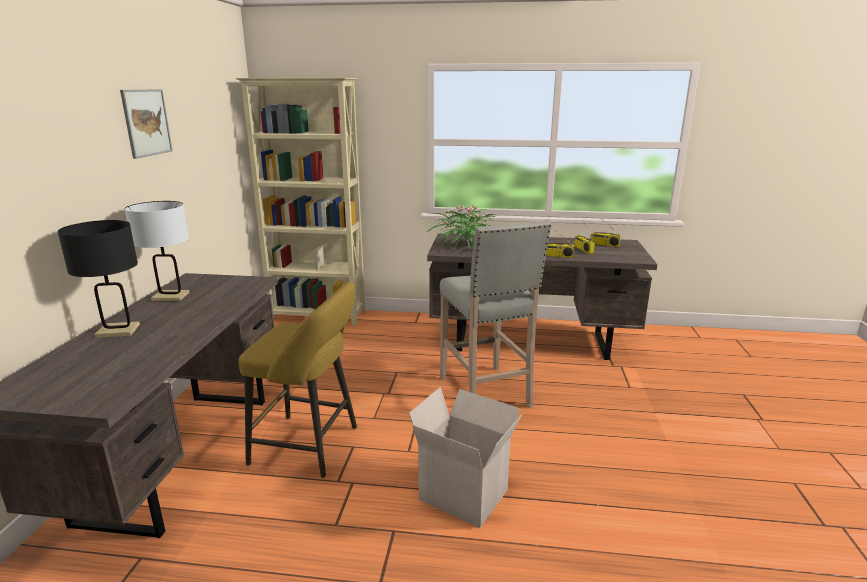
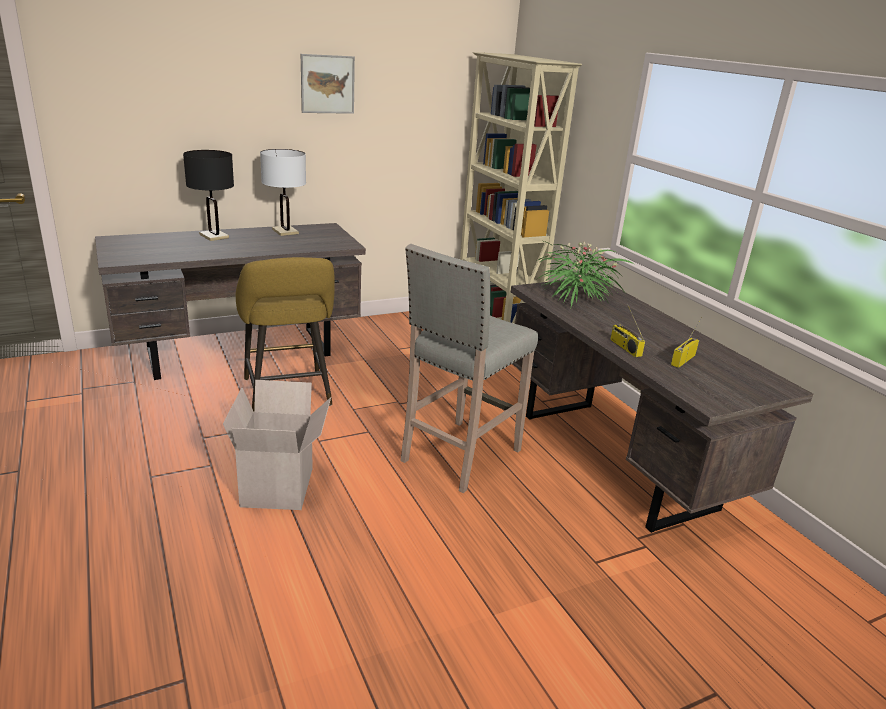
camera: 55 degrees right, 5 degrees up
radio [590,217,621,247] -> none

